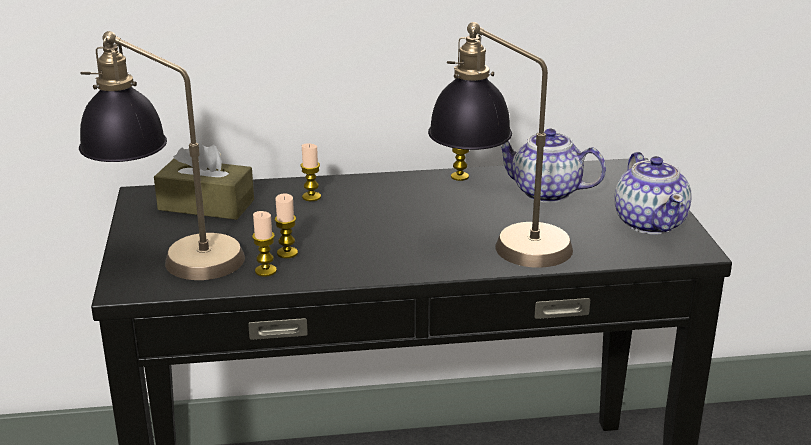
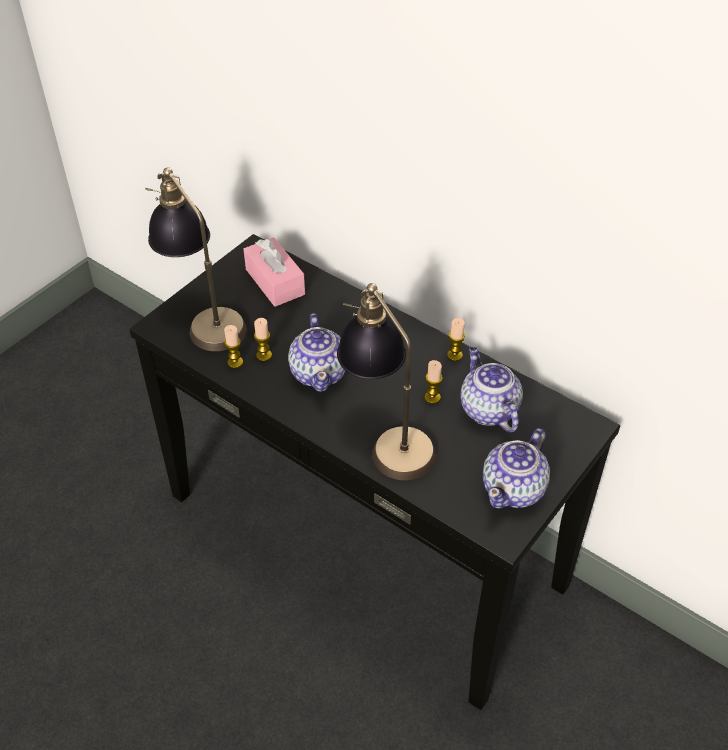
camera: 45 degrees right, 20 degrees up
brown tissue box [154,139,254,220] -> pink tissue box [244,237,305,307]
candle [301,143,321,201] -> candle moved to [424,360,443,404]
none -> teapot [288,313,346,392]

